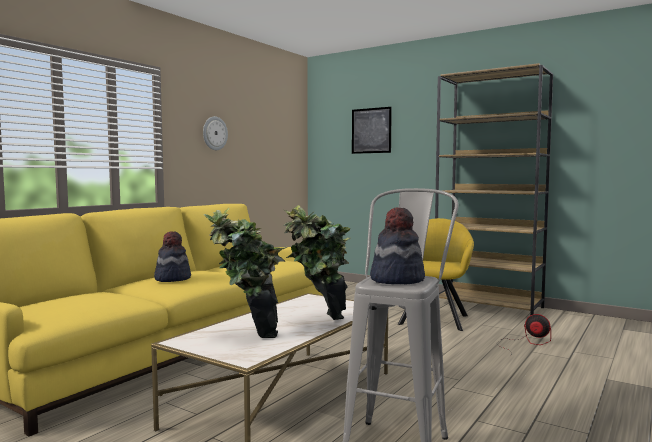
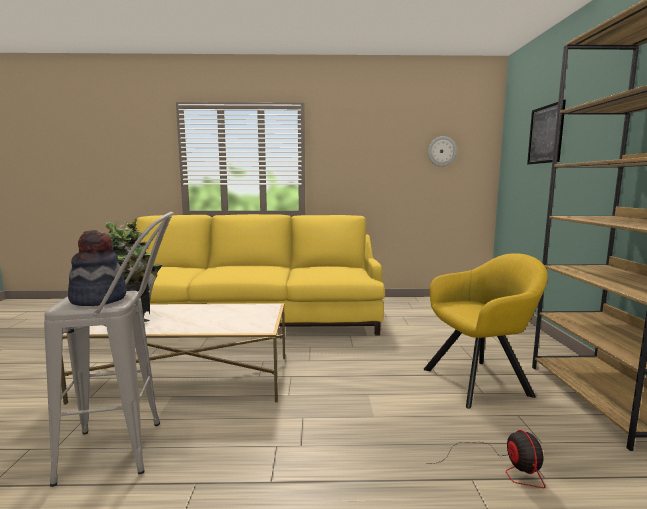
camera: 55 degrees right, 5 degrees up
hat [154,231,191,282] -> none
wall clock [203,116,228,150] -> wall clock moved to [428,136,457,167]
potted plant [284,205,350,320] -> none

